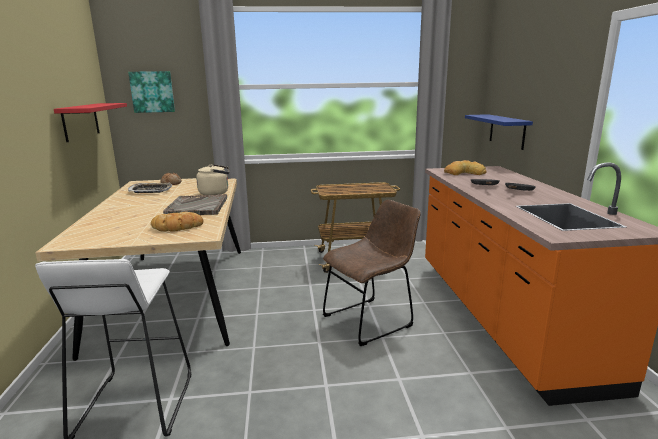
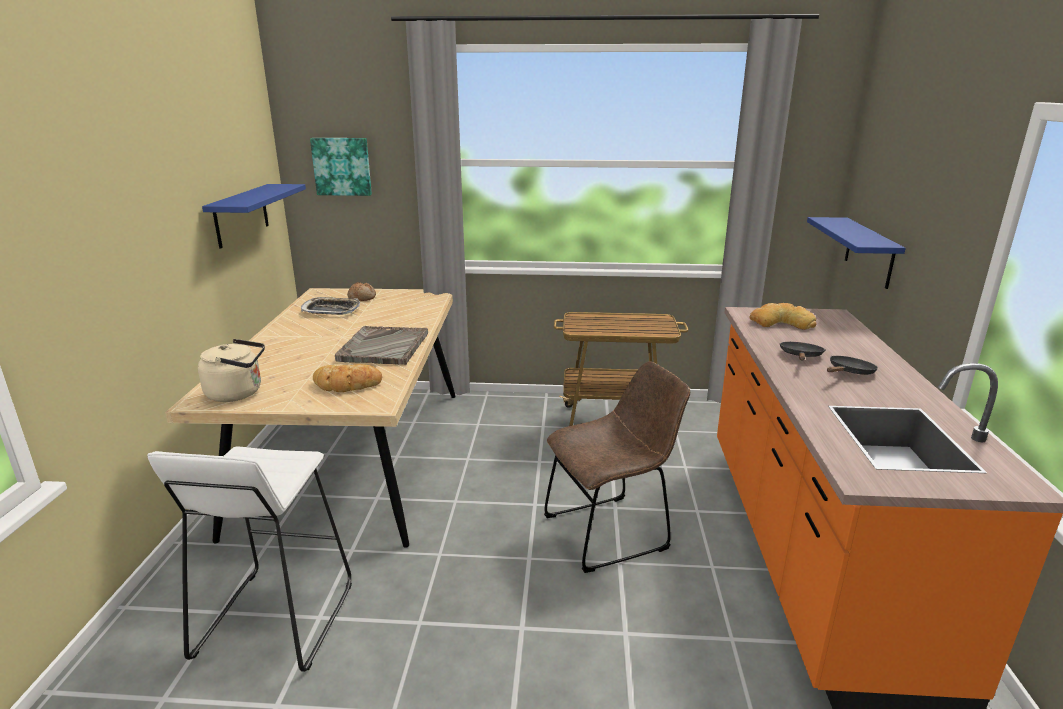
camera: 10 degrees right, 5 degrees up
red shelf [54,103,127,142] -> blue shelf [202,184,306,248]
beige kettle [196,164,229,195] -> beige kettle moved to [198,339,265,402]

